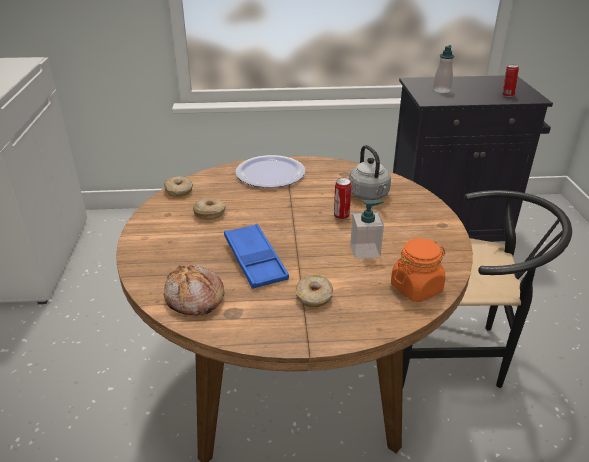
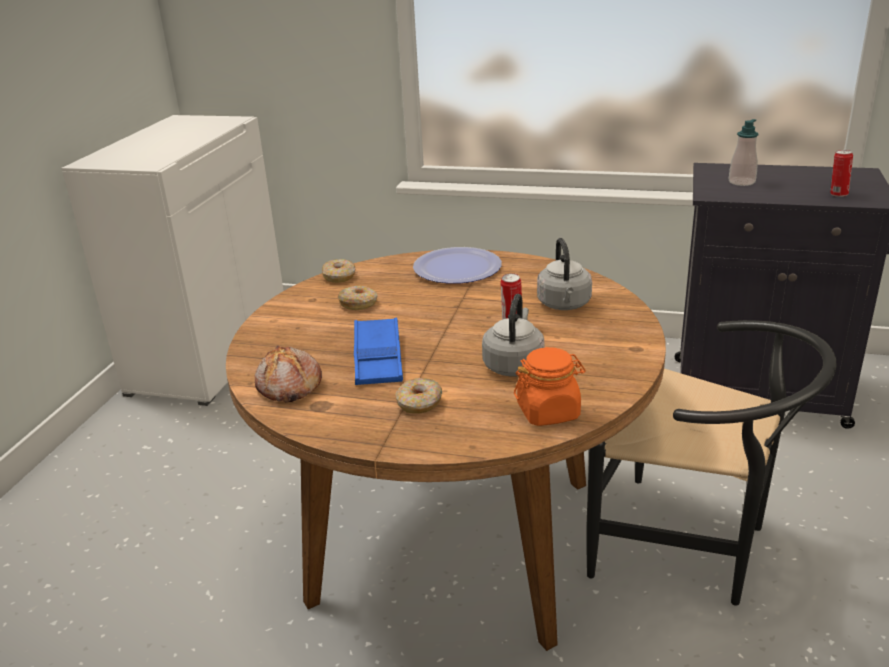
camera: 20 degrees right, 5 degrees down
soap dispenser [350,200,384,259] -> grey kettle [482,294,544,376]

